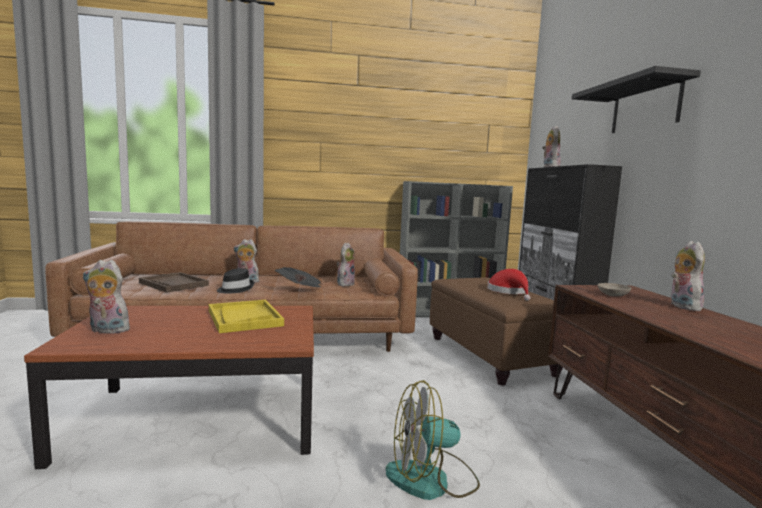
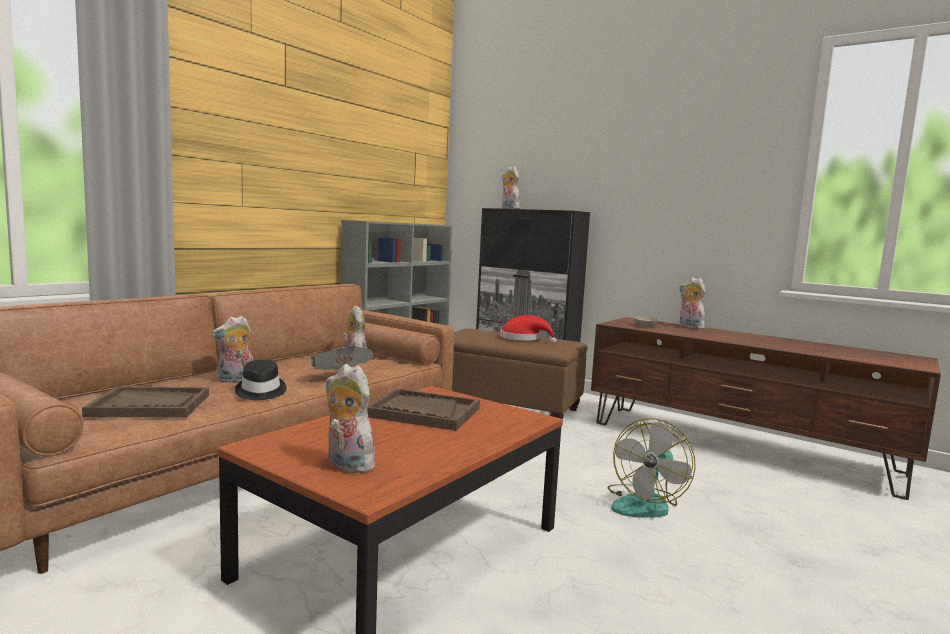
camera: 45 degrees left, 0 degrees up
plush toy [83,260,130,334] -> plush toy turned 75 degrees clockwise [326,364,381,473]
yellow tray [209,300,284,333] -> brown tray [368,389,480,431]
black shelf [572,66,701,133] -> none

